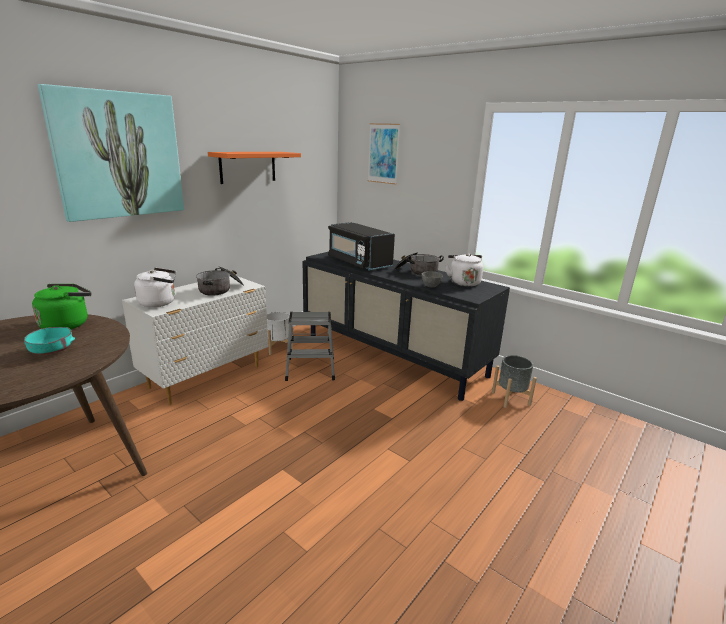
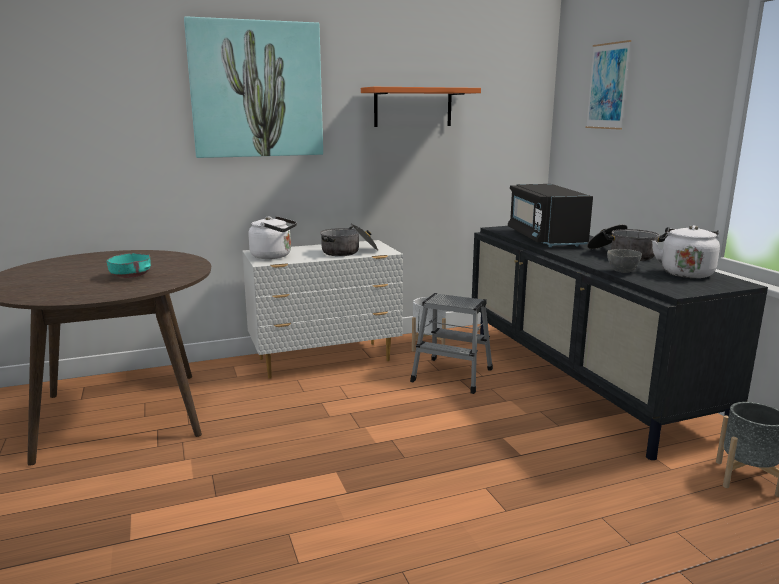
camera: 30 degrees right, 5 degrees down
green kettle [32,284,92,330] -> none

